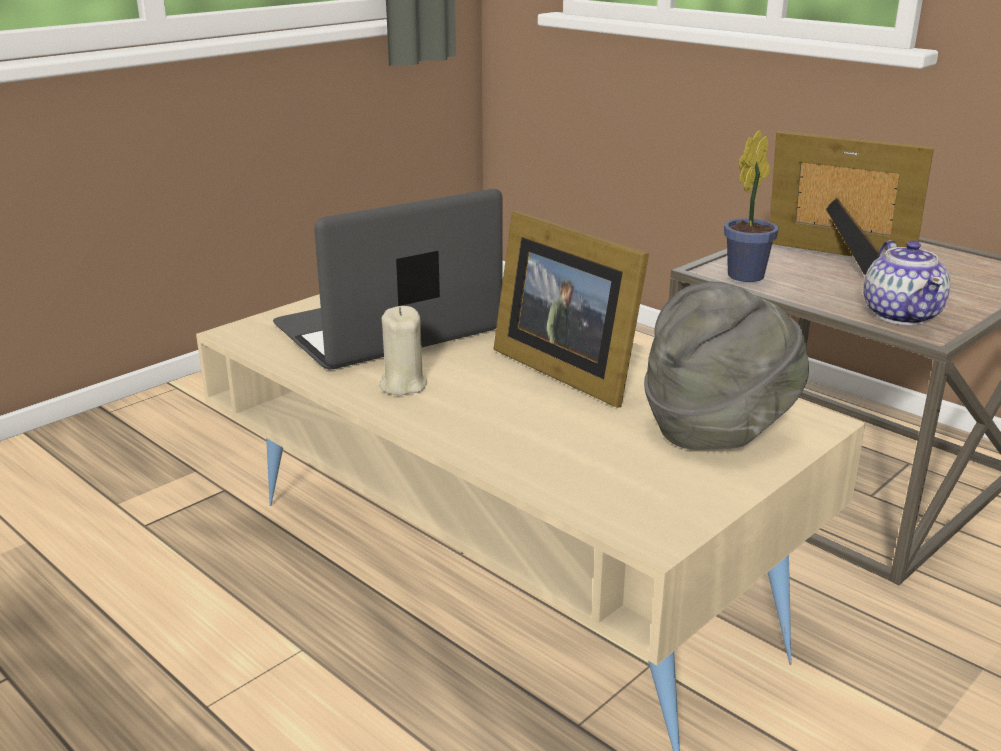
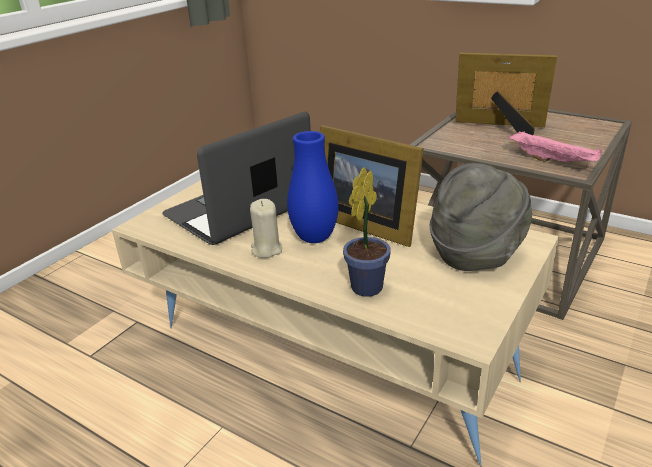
camera: 10 degrees left, 5 degrees up
potted plant [724,130,779,282] -> potted plant moved to [343,167,391,297]
teapot [863,240,950,325] -> pink tray [509,131,602,162]
none -> blue vase [287,131,339,243]

